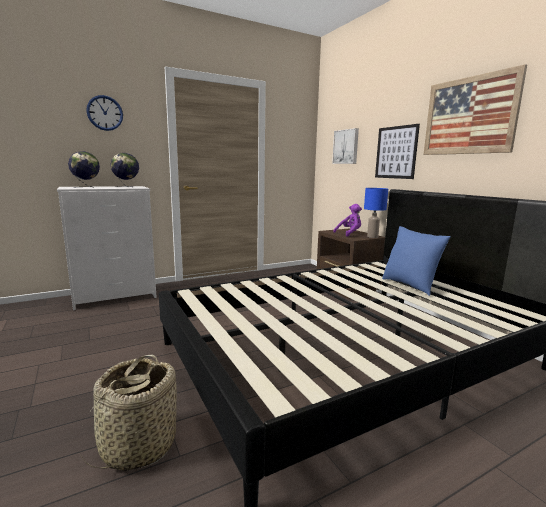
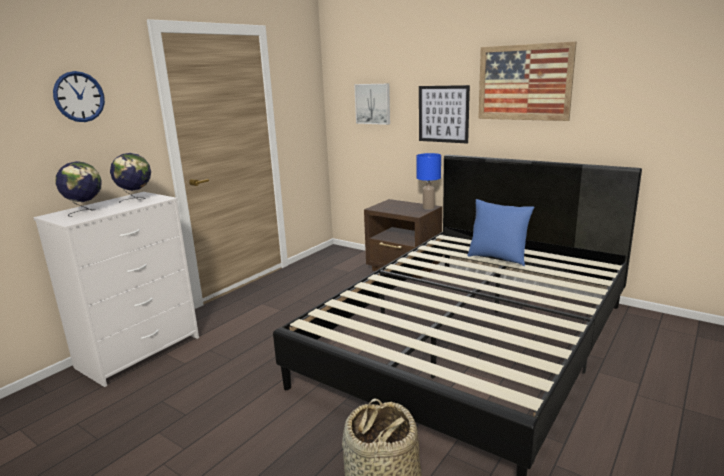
camera: 25 degrees left, 5 degrees up
purple plush toy [333,204,362,236] -> none

